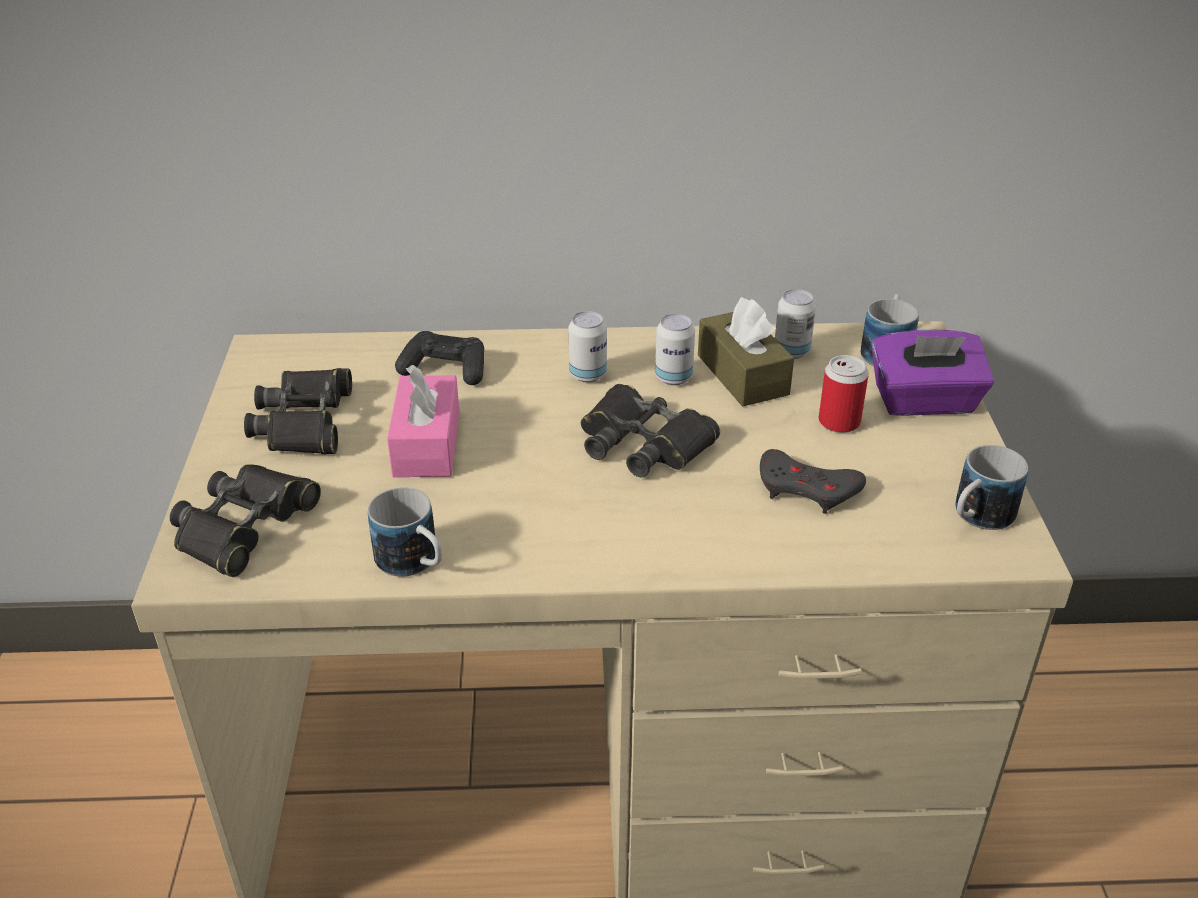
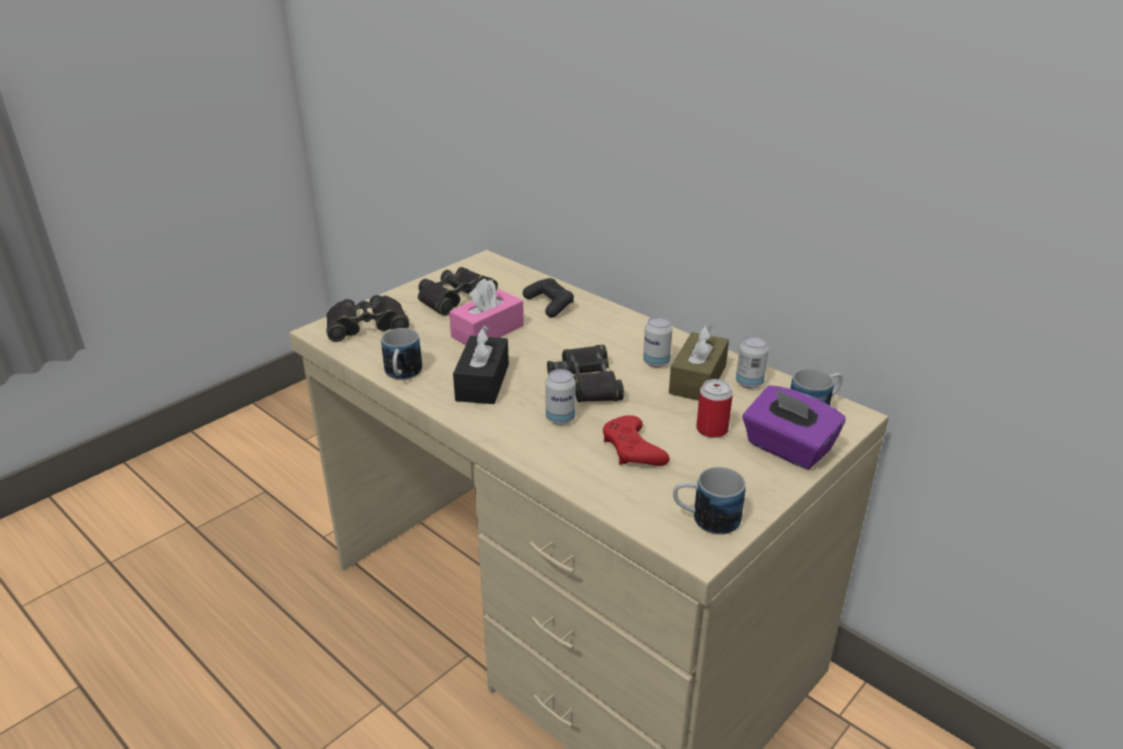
camera: 45 degrees right, 5 degrees down
can [568,311,607,383] -> can moved to [545,369,576,425]
grey game controller [760,449,866,514] -> red game controller [603,415,670,466]
none -> black tissue box [453,325,509,404]

